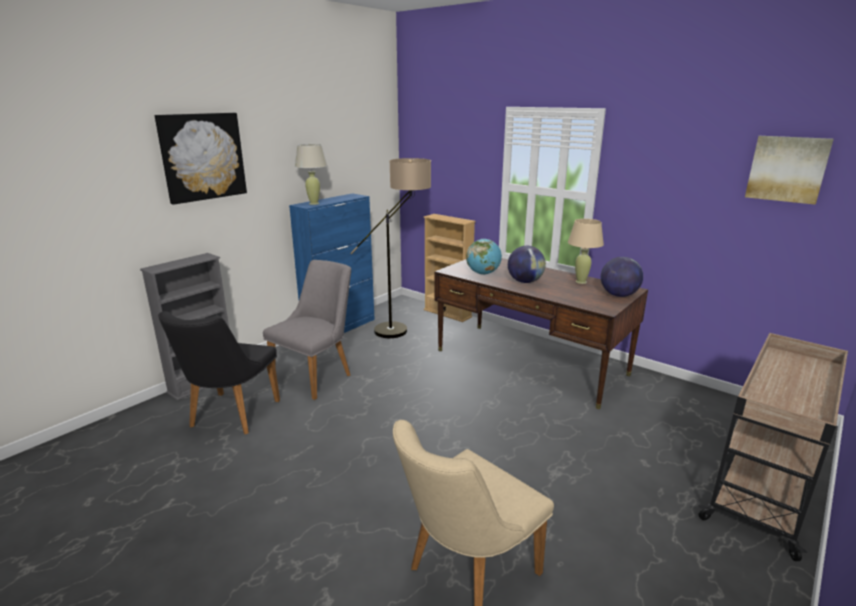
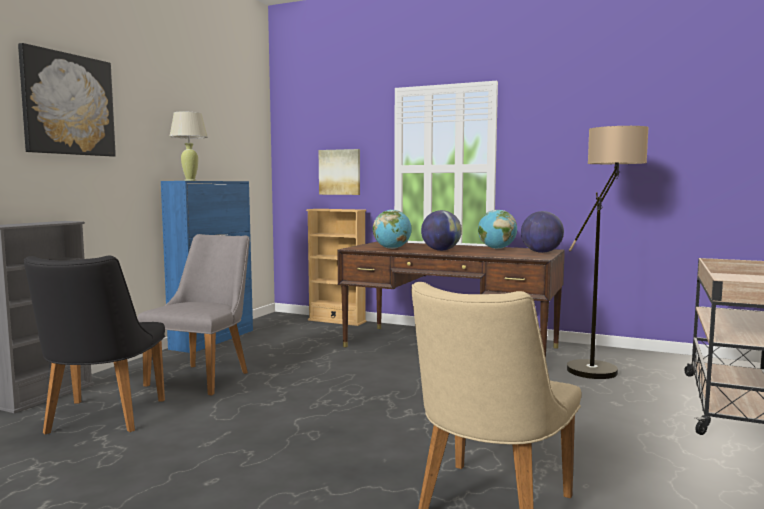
camera: 15 degrees left, 15 degrees down
floor lamp [350,158,431,338] -> floor lamp moved to [567,126,649,379]
beige table lamp [568,219,604,284] -> globe [478,210,517,249]
picture [745,136,834,205] -> picture moved to [319,149,360,195]

